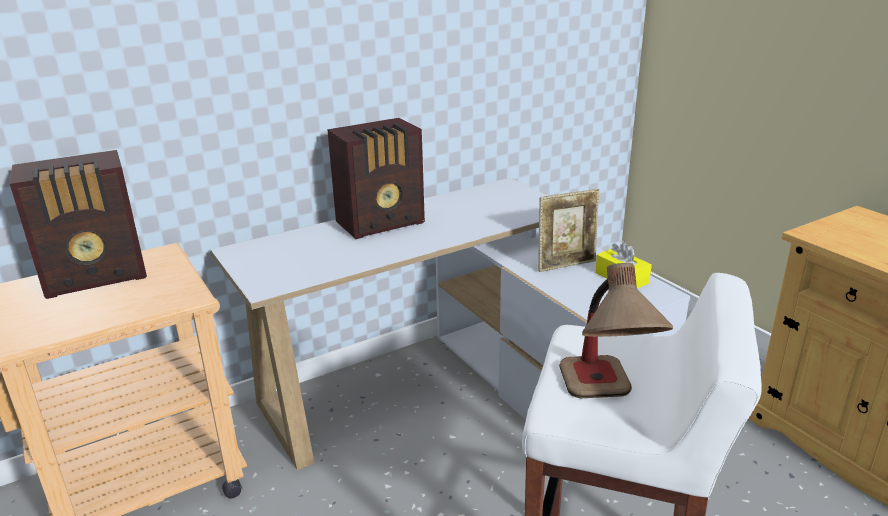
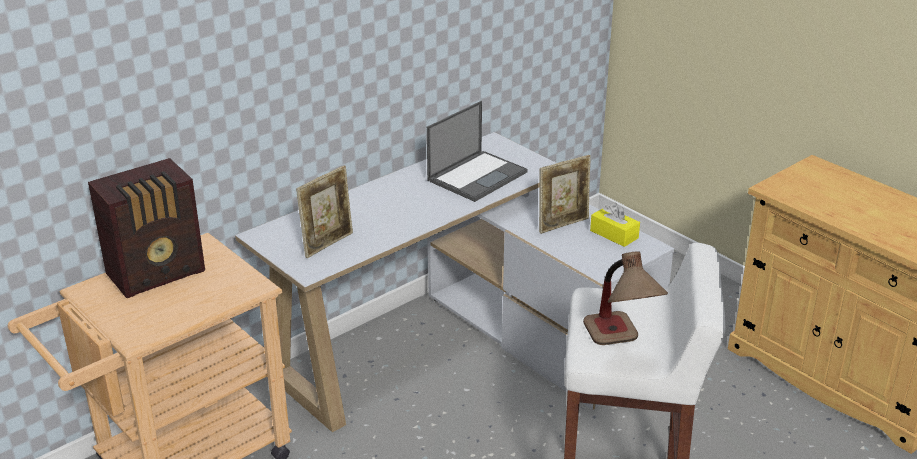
camera: 10 degrees left, 5 degrees up
radio [328,118,425,239] -> none
none -> picture frame [296,166,353,258]
none -> laptop [427,101,528,202]

